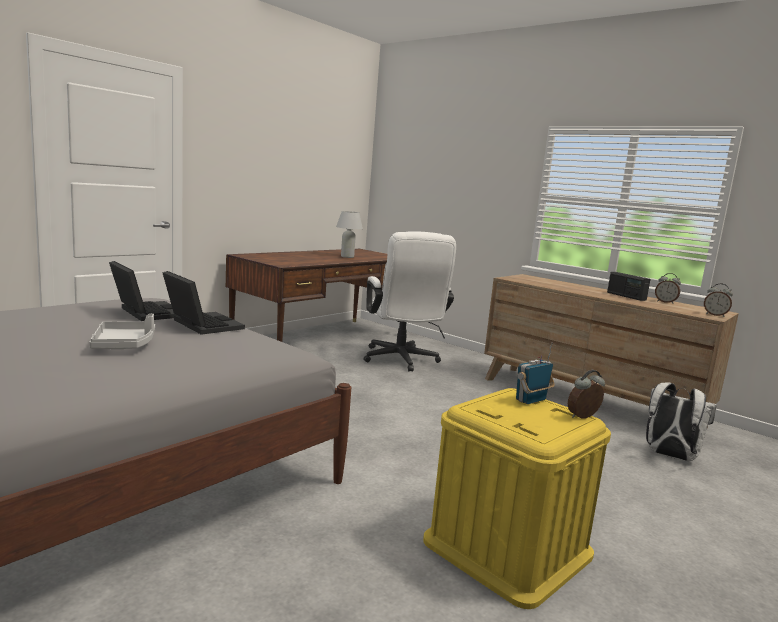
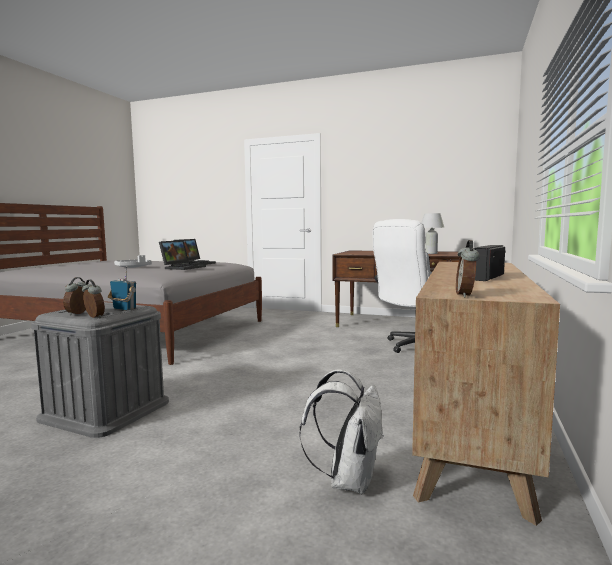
camera: 70 degrees right, 5 degrees down
yellow storage box [423,388,611,609] -> grey storage box [31,302,169,438]
alarm clock [655,273,681,304] -> alarm clock moved to [63,277,86,315]

